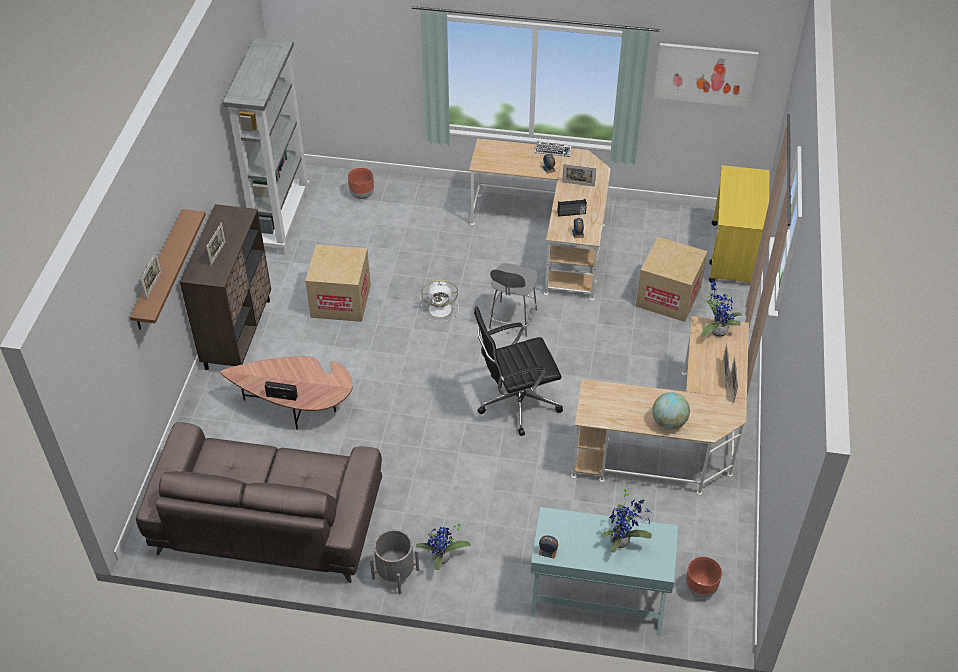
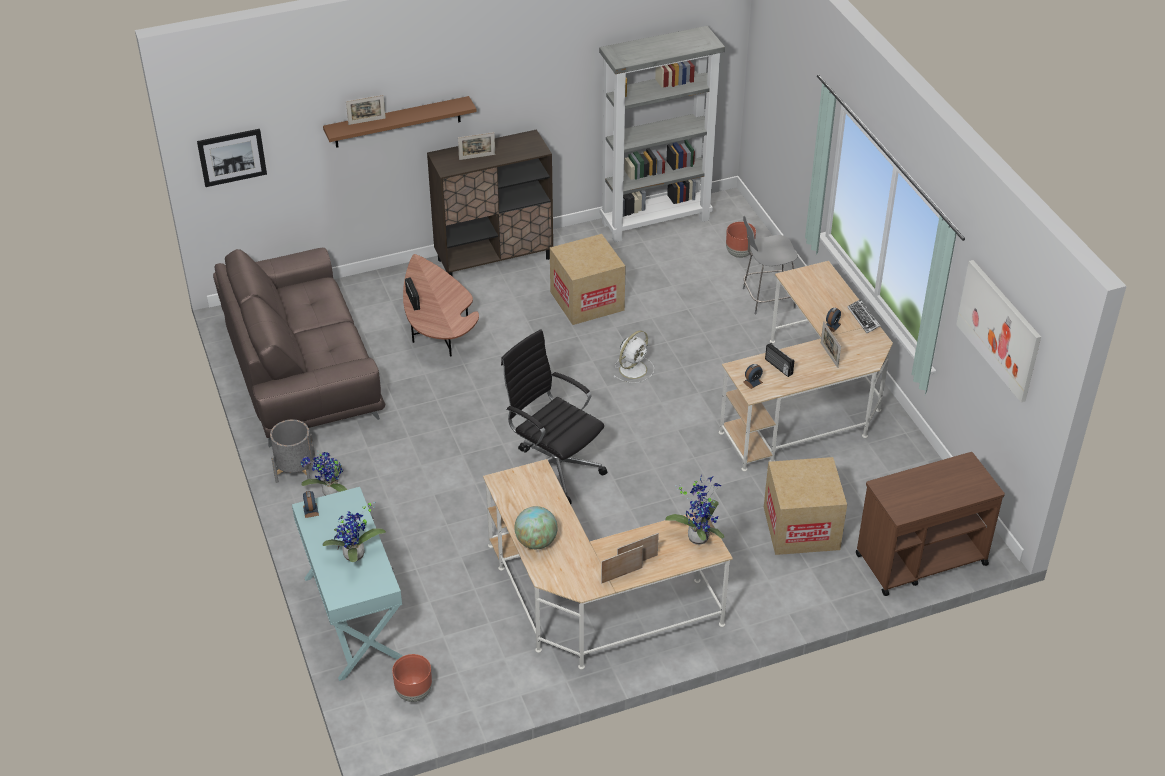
camera: 60 degrees right, 5 degrees down
white fan [421,279,459,322] -> white fan turned 105 degrees counterclockwise [613,330,654,383]
grey stool [489,263,537,337] -> grey stool moved to [743,216,798,314]
yellow cart [709,165,769,283] -> brown cart [856,452,1005,596]
none -> picture [197,129,267,187]

